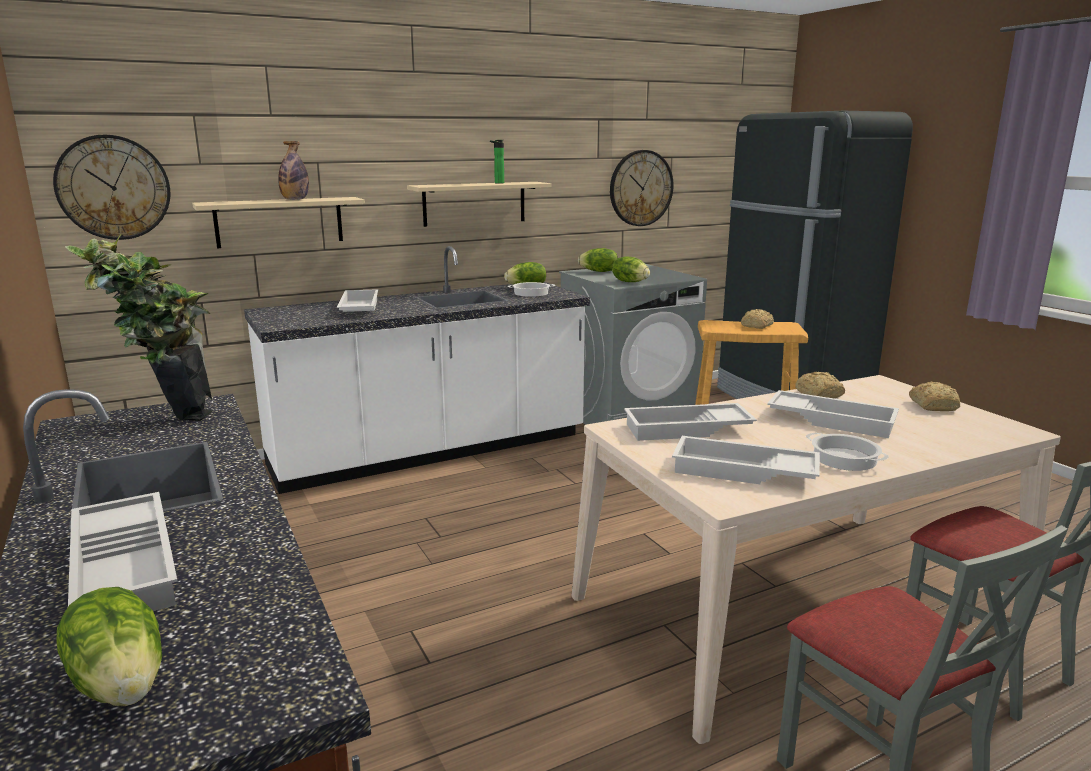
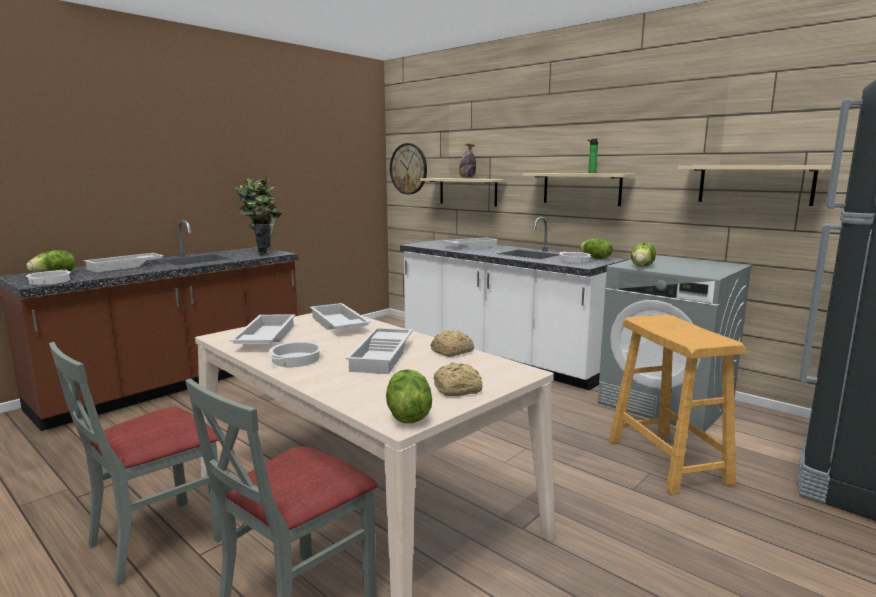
camera: 70 degrees right, 5 degrees down
lettuce [578,248,618,272] -> lettuce moved to [386,369,432,423]
wall clock [610,150,674,226] -> beige shelf [678,165,832,206]
bread [741,309,774,329] -> none
none -> cooking pot [26,270,71,285]

